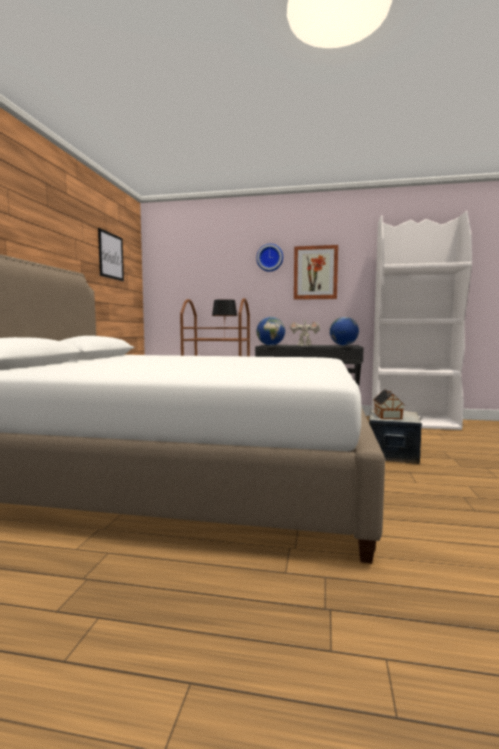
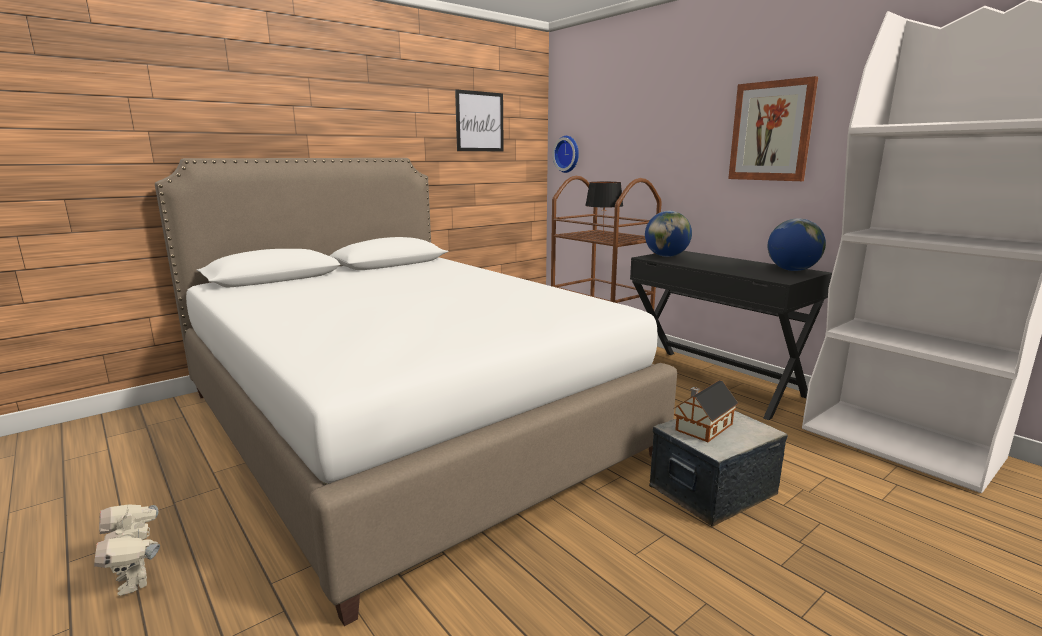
camera: 40 degrees right, 10 degrees up
wall clock [256,244,283,272] -> wall clock moved to [552,136,579,173]
toy robot [290,318,320,346] -> toy robot moved to [94,504,160,596]

